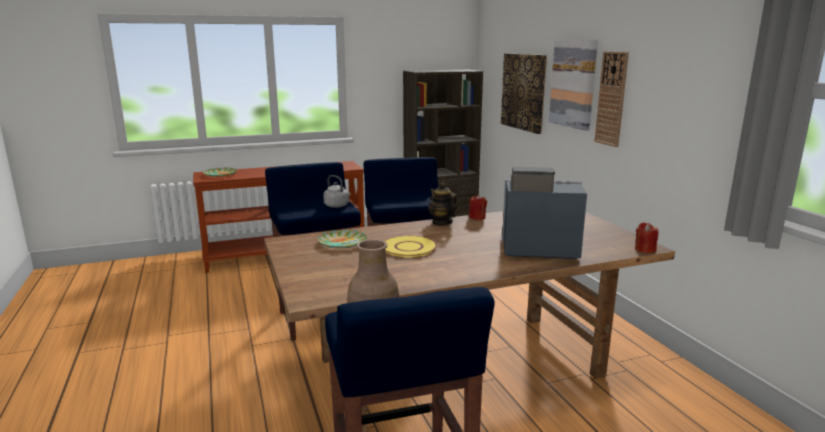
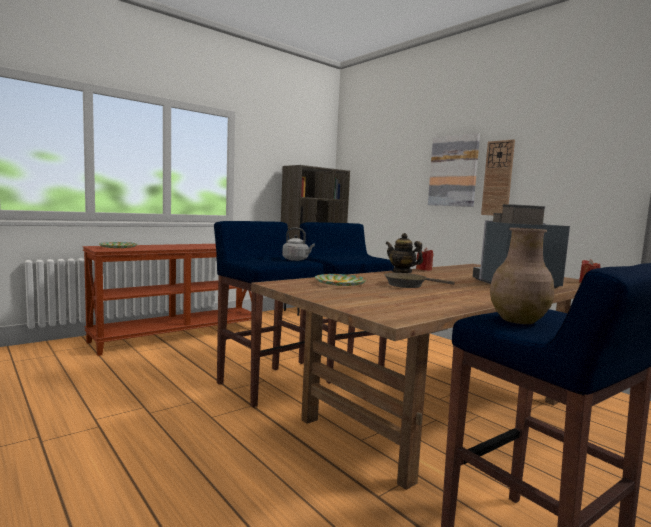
camera: 20 degrees left, 10 degrees down
yellow plate [385,236,437,257] -> brown frying pan [384,273,455,288]
picture [501,53,547,134] -> none

